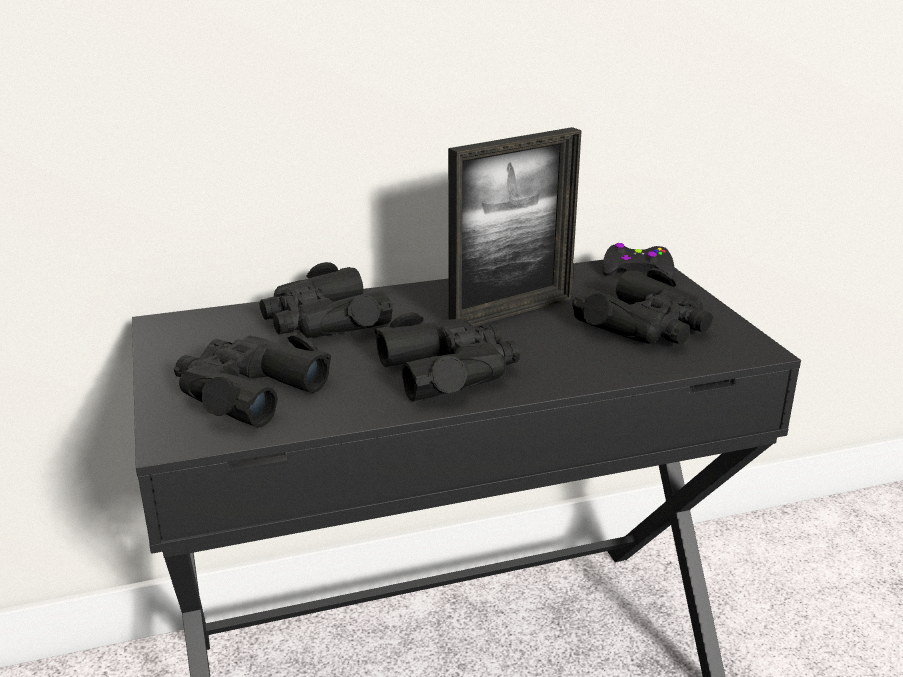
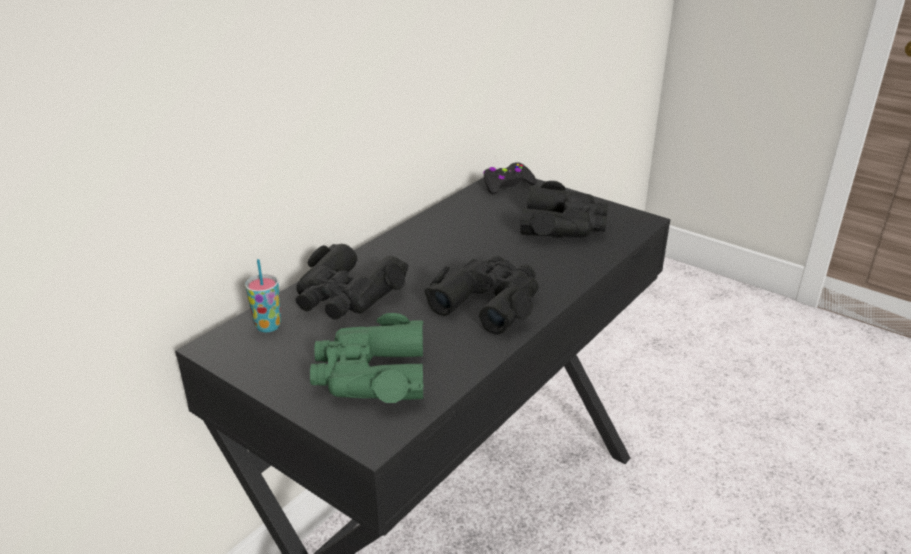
camera: 35 degrees left, 5 degrees up
black binoculars [174,333,331,428] -> green binoculars [310,313,424,403]
picture frame [448,127,582,326] -> none
none -> cup [245,259,281,332]

